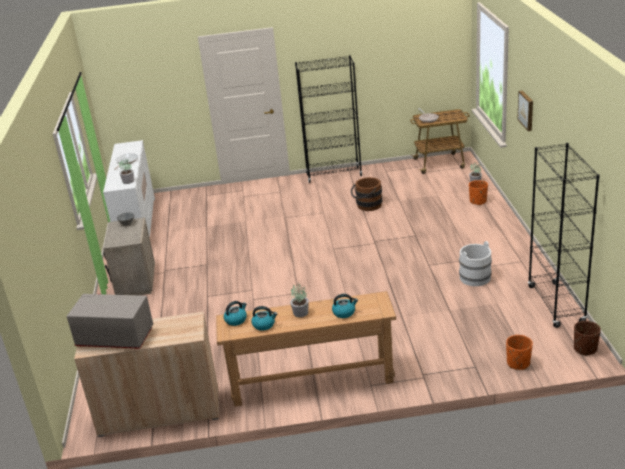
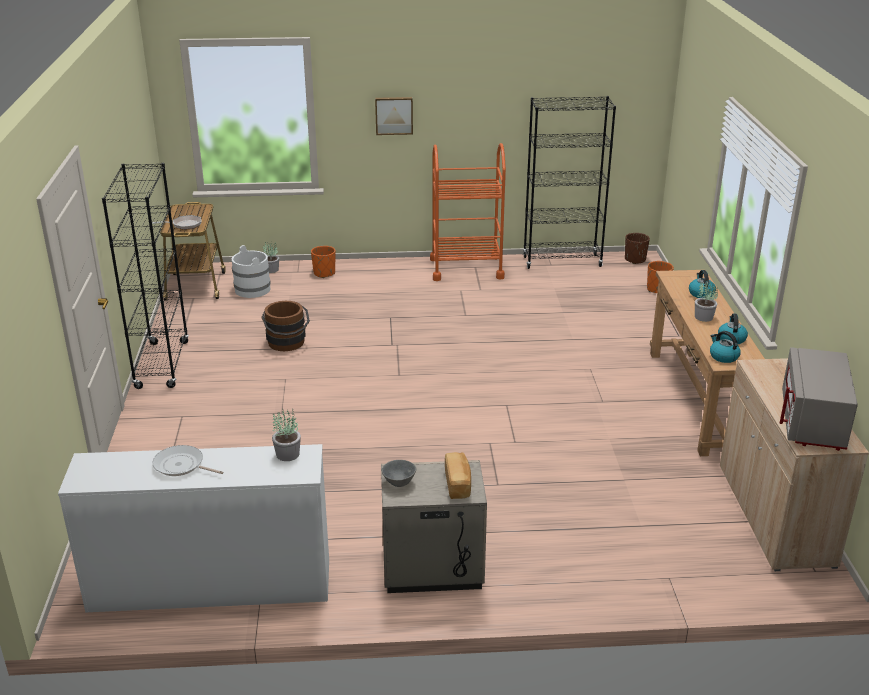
camera: 90 degrees left, 0 degrees up
white bucket [459,241,492,286] -> white bucket moved to [232,245,271,298]
none -> orange cart [430,143,506,281]
none -> bread [445,452,471,499]

